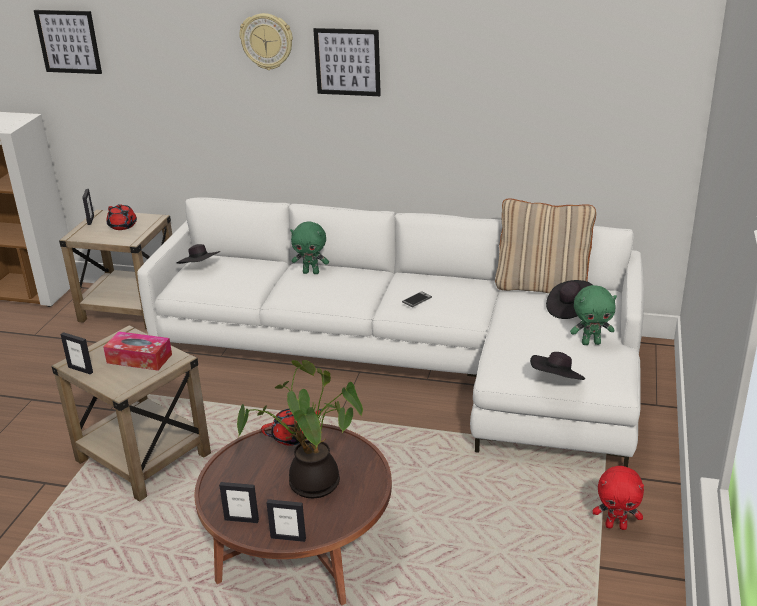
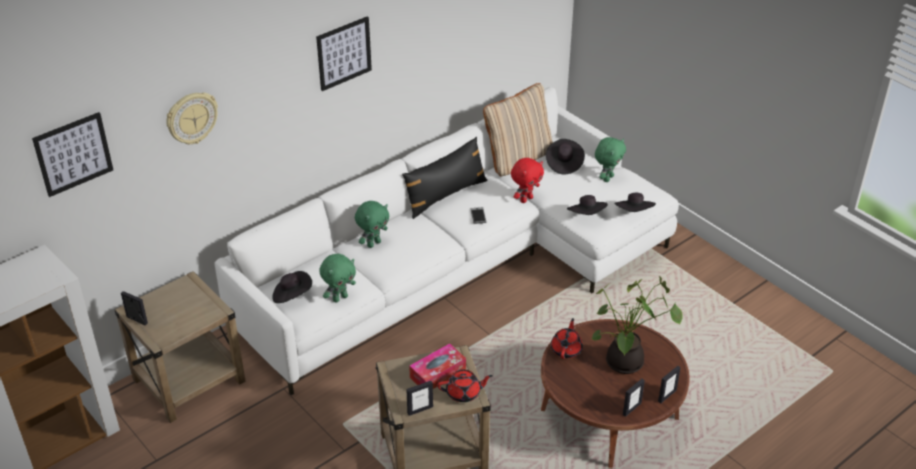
camera: 55 degrees left, 10 degrees up
red teapot [106,204,137,230] -> red teapot moved to [438,370,493,402]
wall clock [239,13,293,70] -> wall clock moved to [166,92,218,144]
red plush toy [593,466,644,530] -> red plush toy moved to [511,158,544,203]
none -> green plush toy [319,254,356,303]
none -> black pillow [402,137,487,219]
none -> black hat [567,195,608,215]

